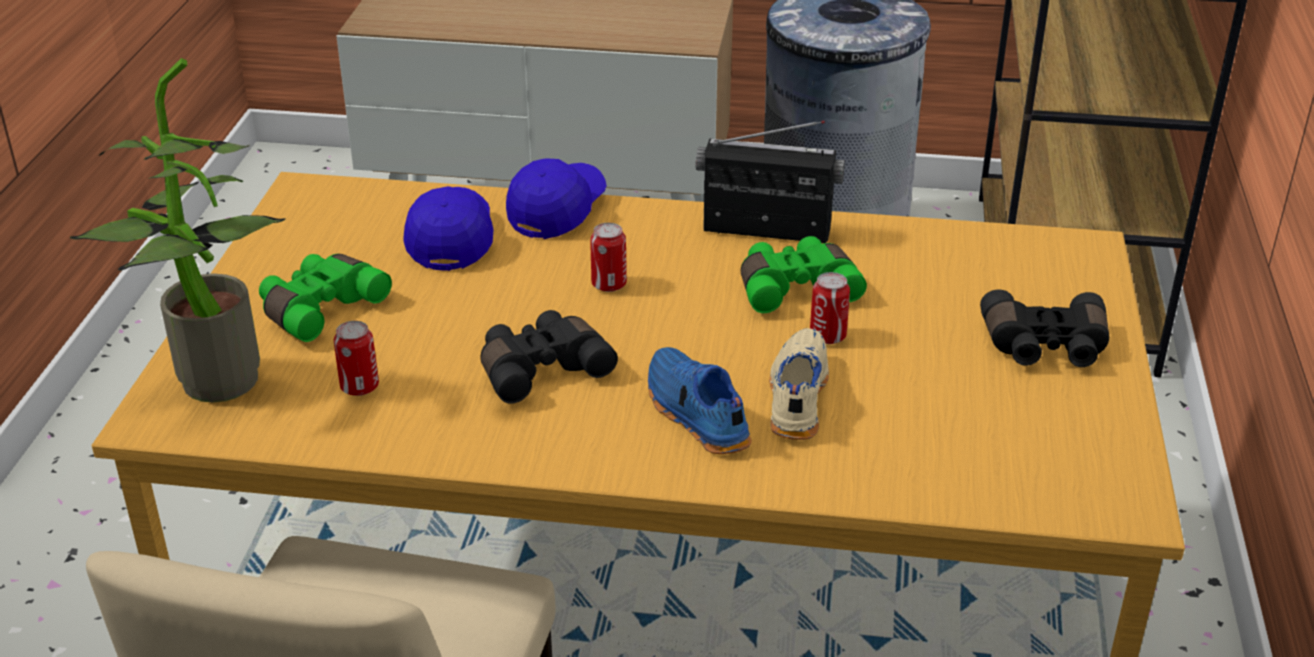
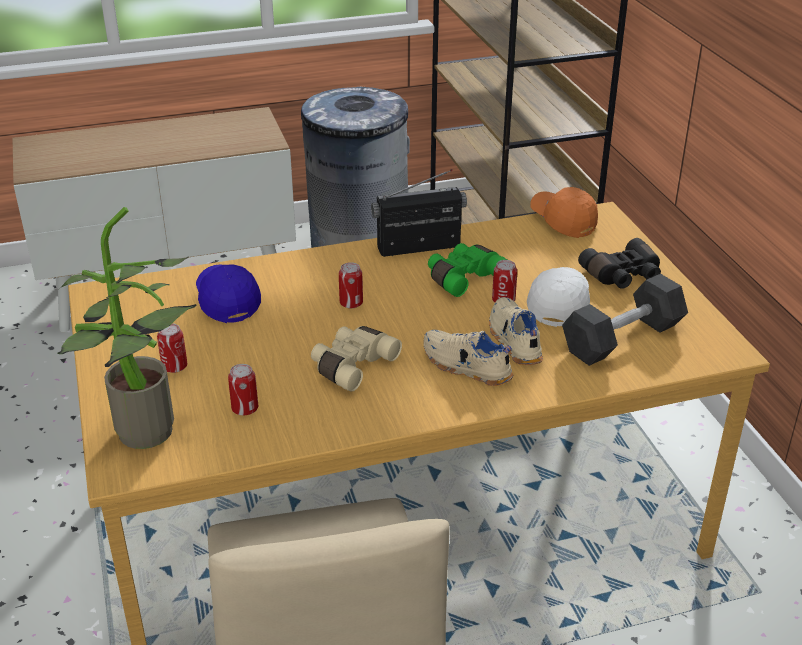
camera: 25 degrees left, 0 degrees up
green binoculars [259,254,392,342] -> can [157,323,187,373]
black binoculars [480,310,618,404] -> beige binoculars [311,326,402,392]
blue cap [506,158,607,239] -> none
blue shoe [648,347,752,454] -> beige shoe [423,330,513,386]
none -> white cap [527,267,590,327]
none -> orange cap [530,187,598,238]
none -> black dumbbell [562,274,688,366]

